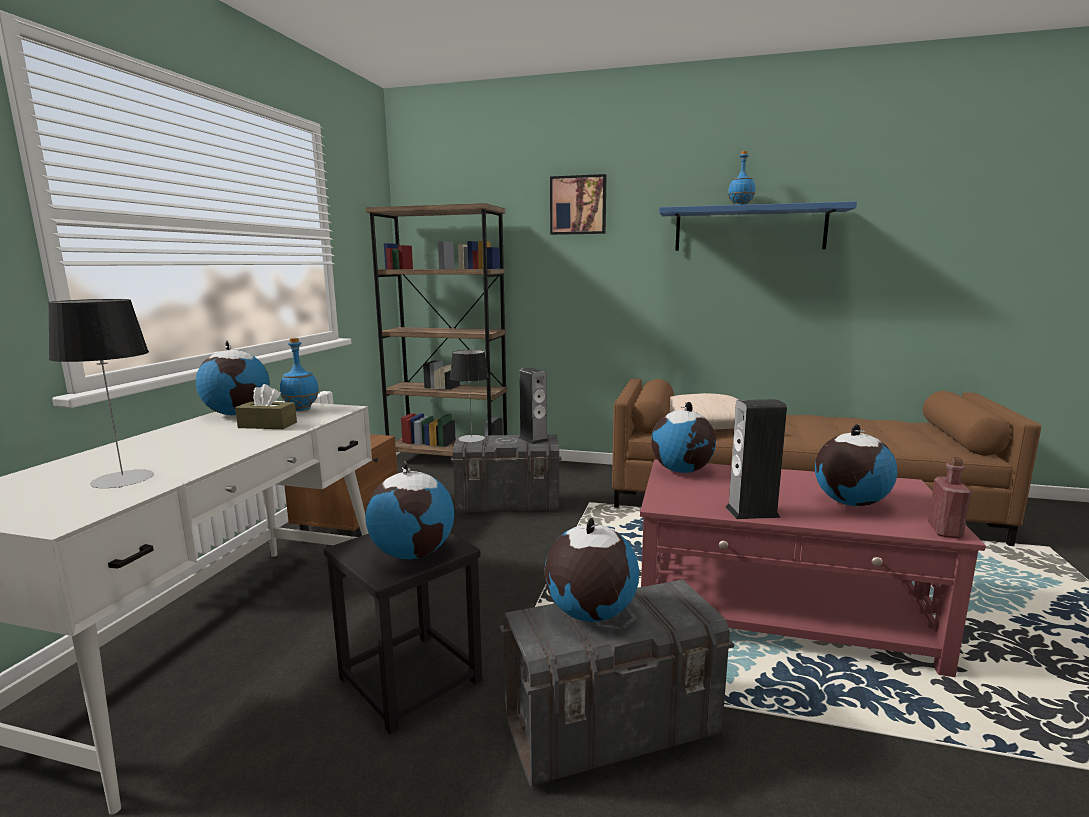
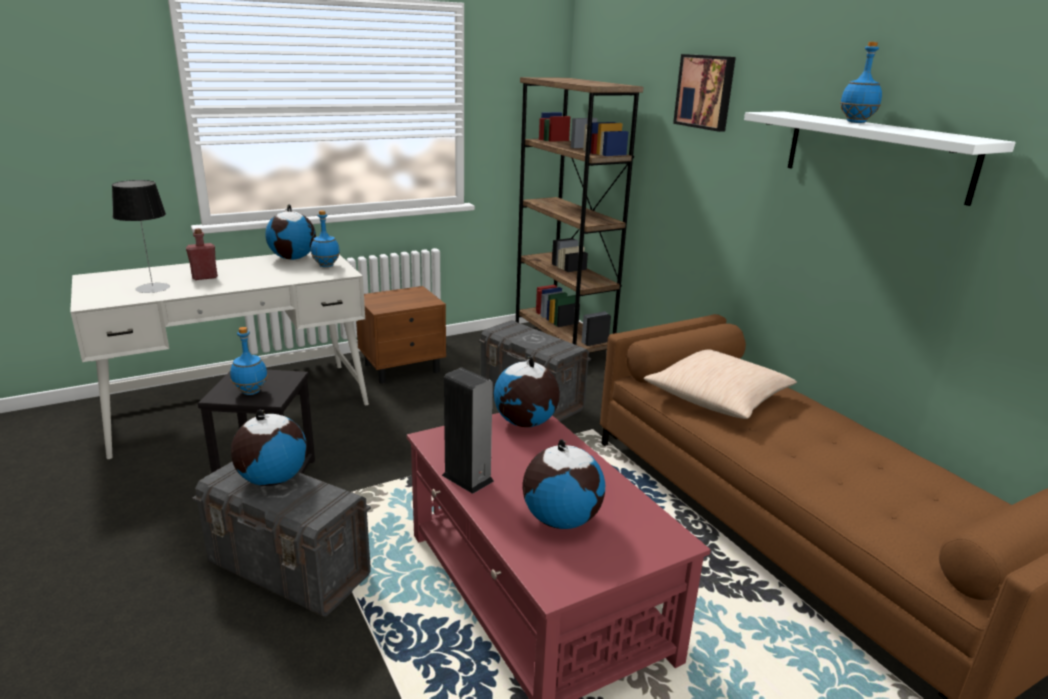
camera: 45 degrees right, 10 degrees up
brown tissue box [235,384,297,429] -> none
globe [365,461,454,559] -> blue bottle [230,327,268,395]
table lamp [450,350,489,442] -> none
speaker [519,368,549,445] -> none
blue shelf [659,201,857,251] -> white shelf [744,111,1016,206]
red bottle [928,457,971,538] -> red bottle moved to [186,228,218,280]

